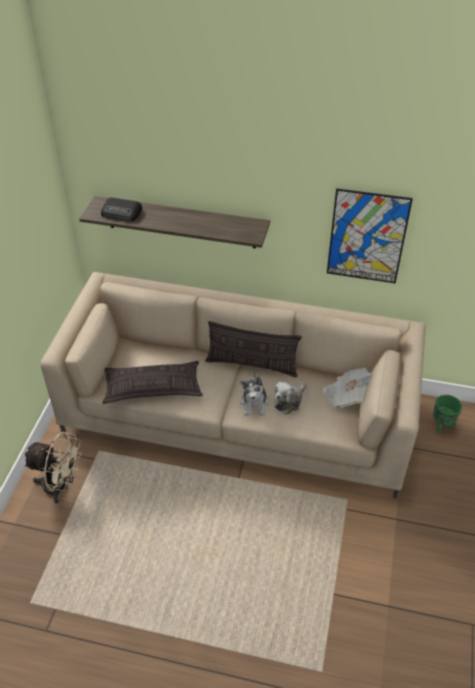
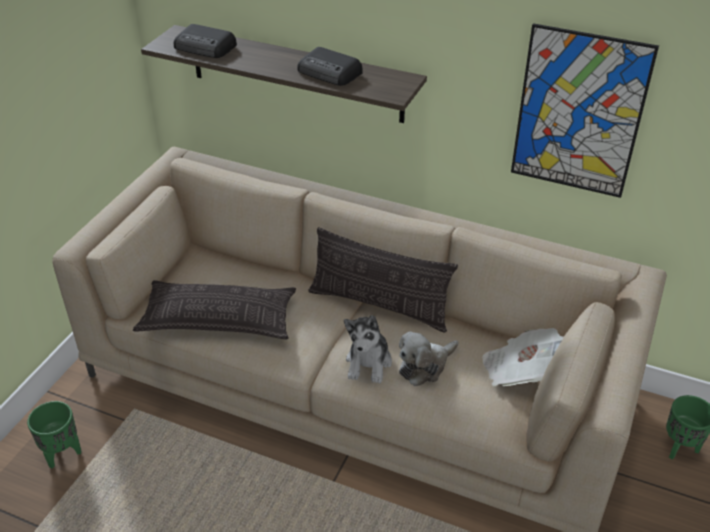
camera: 10 degrees right, 5 degrees down
beige fan [23,432,82,503] -> green planter [27,401,81,469]
none -> radio [297,47,363,86]

